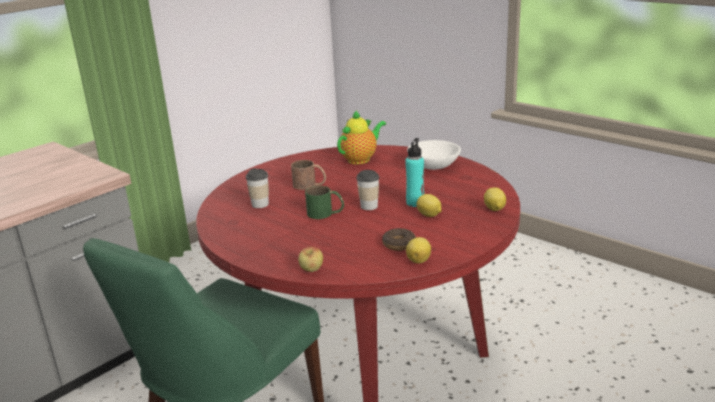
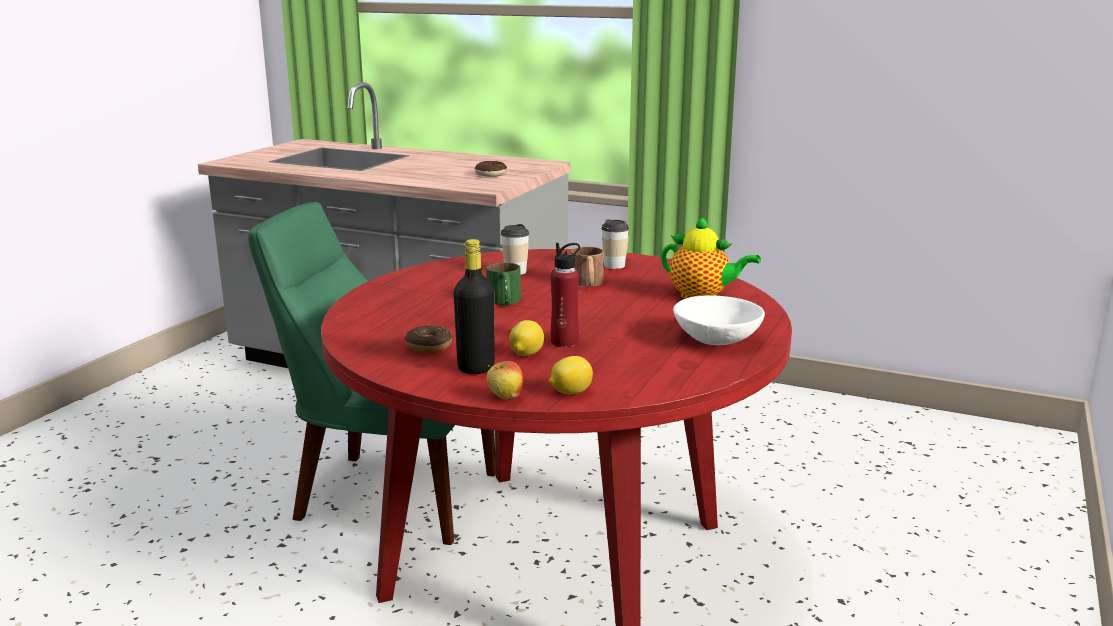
camera: 70 degrees right, 5 degrees down
apple [298,246,323,272] -> apple moved to [486,361,523,399]
cup [356,170,379,210] -> cup moved to [601,219,629,269]
turquoise bottle [405,138,424,207] -> red bottle [551,243,580,347]
lemon [406,237,431,263] -> none
none -> black bottle [454,239,495,374]
none -> donut [475,161,507,177]

